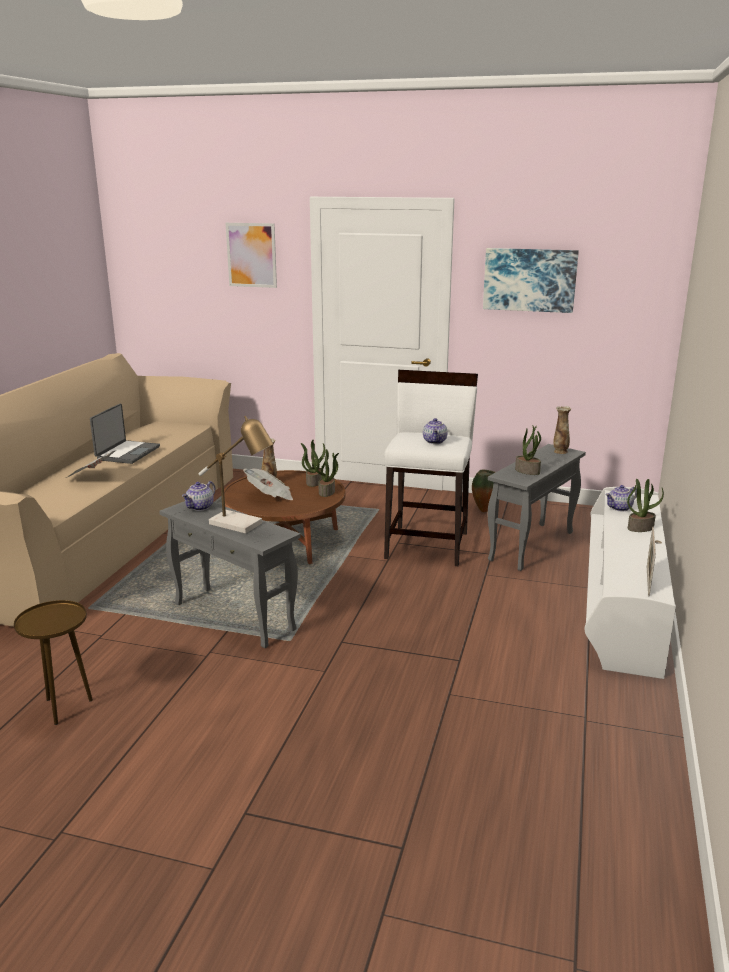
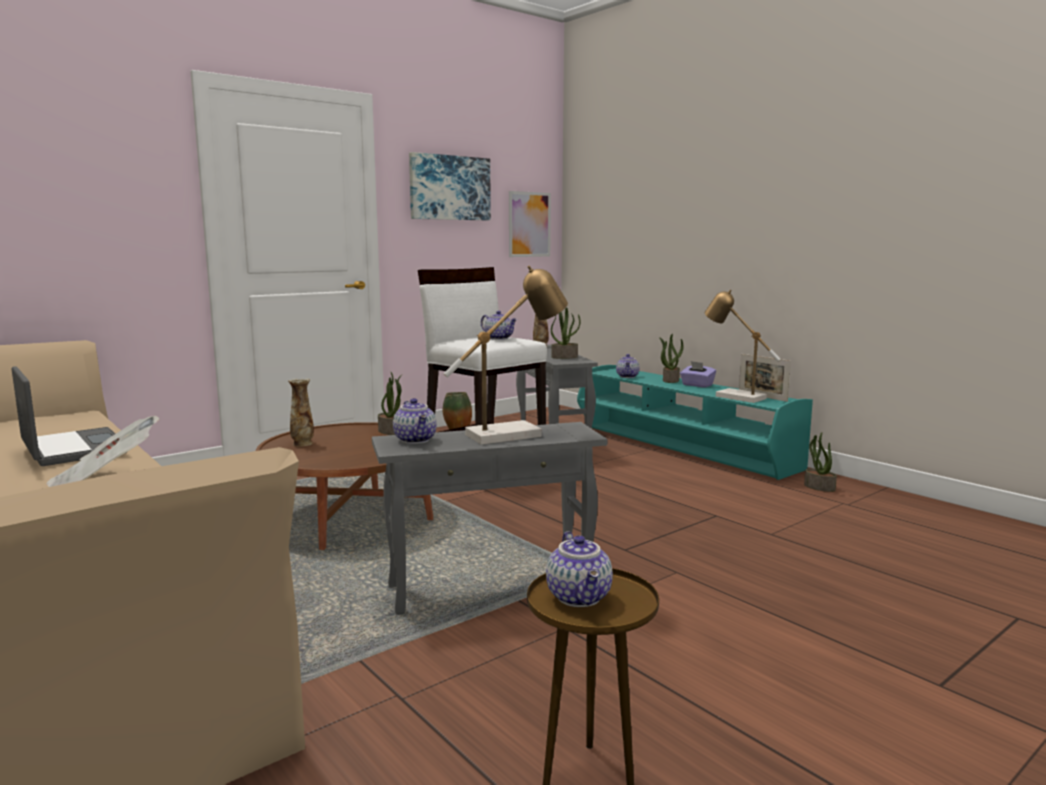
camera: 55 degrees left, 10 degrees down
picture [226,223,277,288] -> picture moved to [509,191,551,257]
newspaper [243,469,293,500] -> none
potted plant [301,440,326,487] -> potted plant moved to [804,432,837,492]
white tv stand [584,487,676,679] -> turquoise tv stand [577,365,813,480]
none -> teapot [546,531,613,607]
none -> purple tissue box [680,361,716,388]
none -> table lamp [705,290,781,403]

